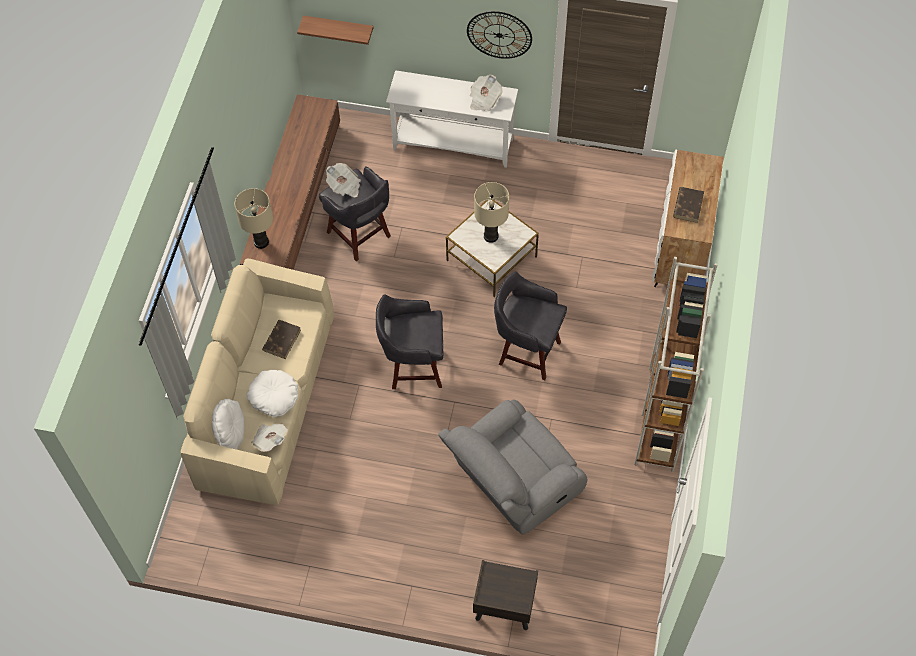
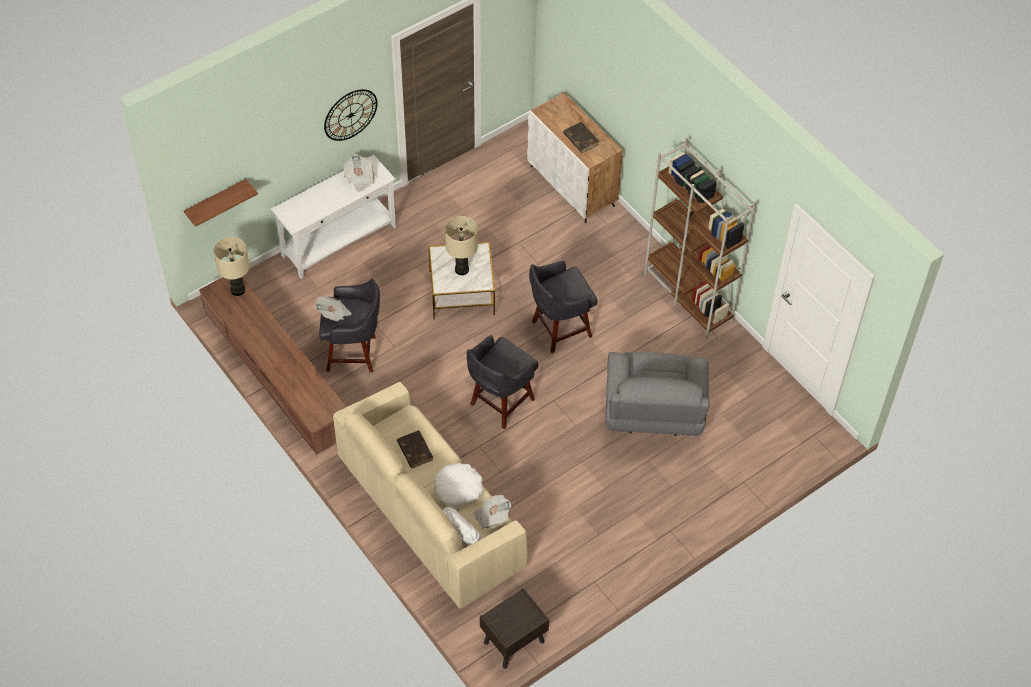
camera: 50 degrees left, 5 degrees down
beige table lamp [235,188,273,249] -> beige table lamp moved to [214,237,250,296]
brown nightstand [473,560,538,630] -> brown nightstand moved to [480,588,549,669]

